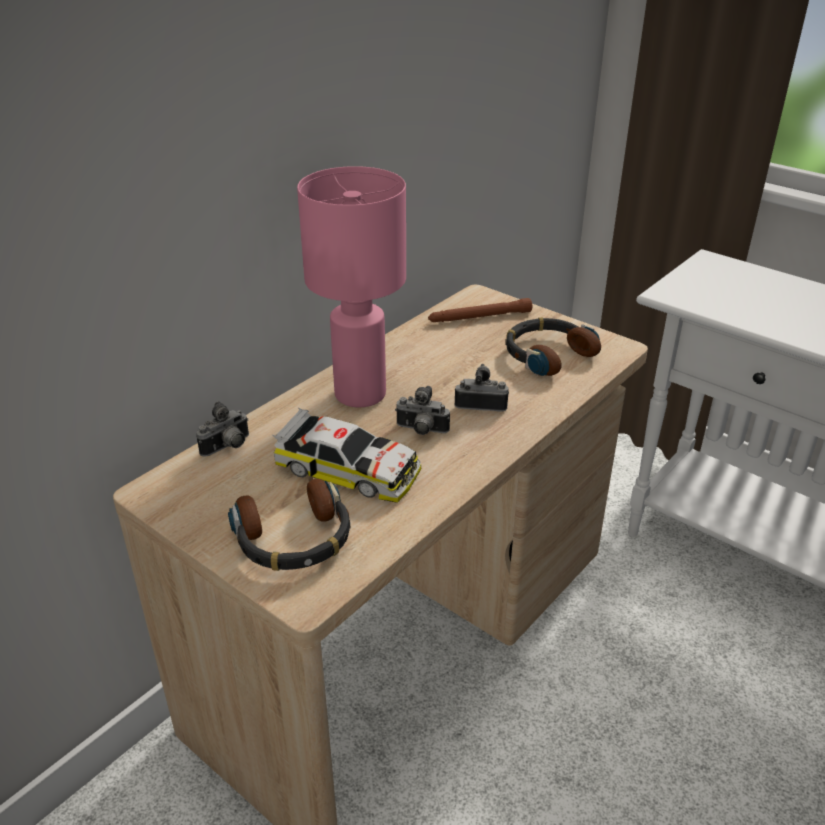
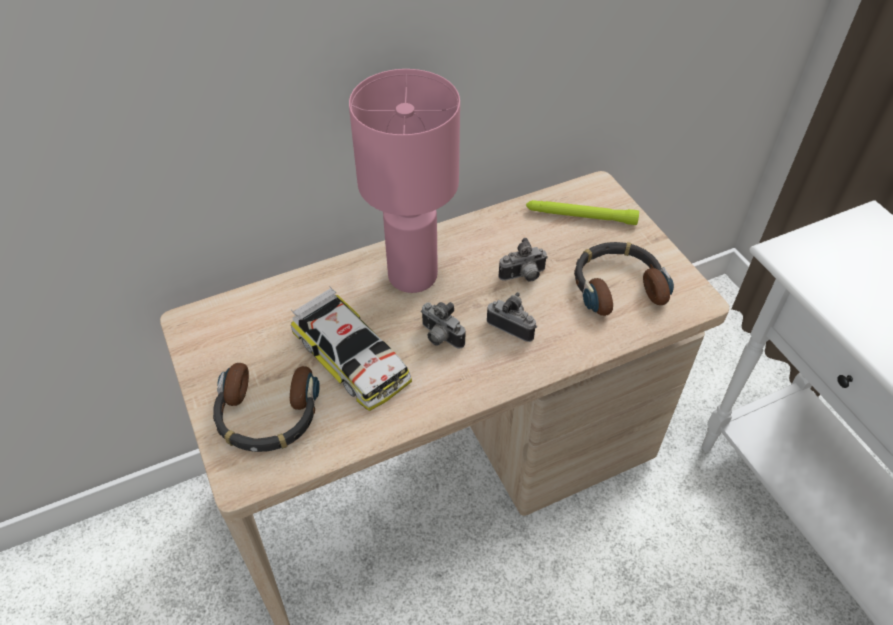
camera: 25 degrees right, 15 degrees up
camera [196,401,249,456] -> camera moved to [498,238,548,282]
brown flashlight [428,298,532,322] -> green flashlight [526,200,639,225]

